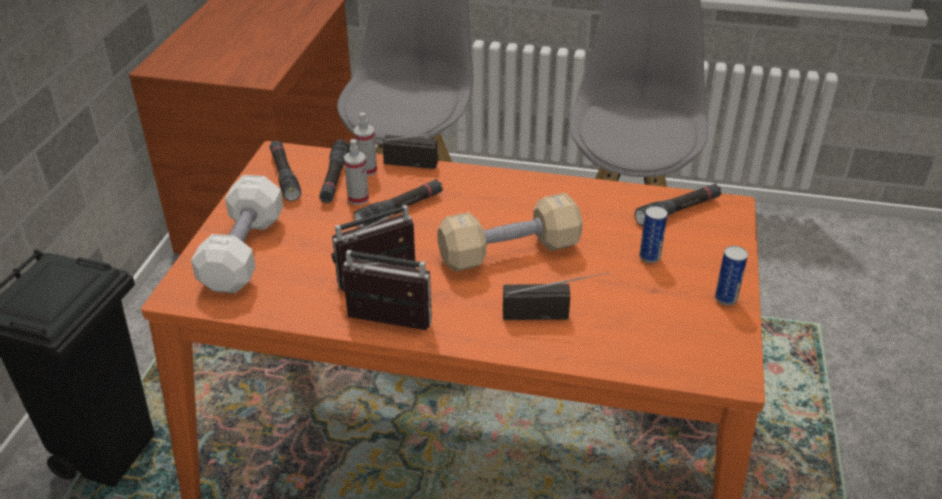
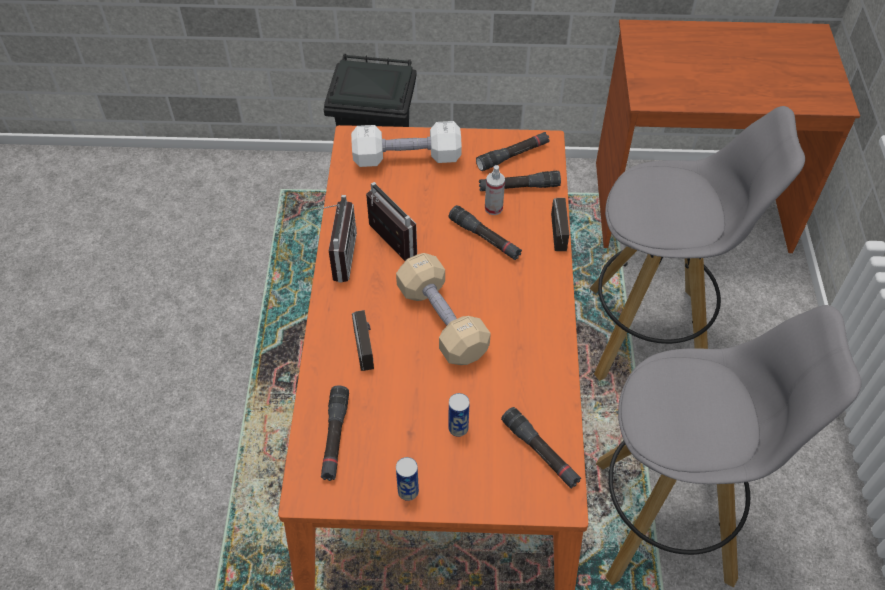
camera: 80 degrees right, 15 degrees up
spray bottle [353,113,377,176] -> none
none -> black flashlight [321,385,349,481]

